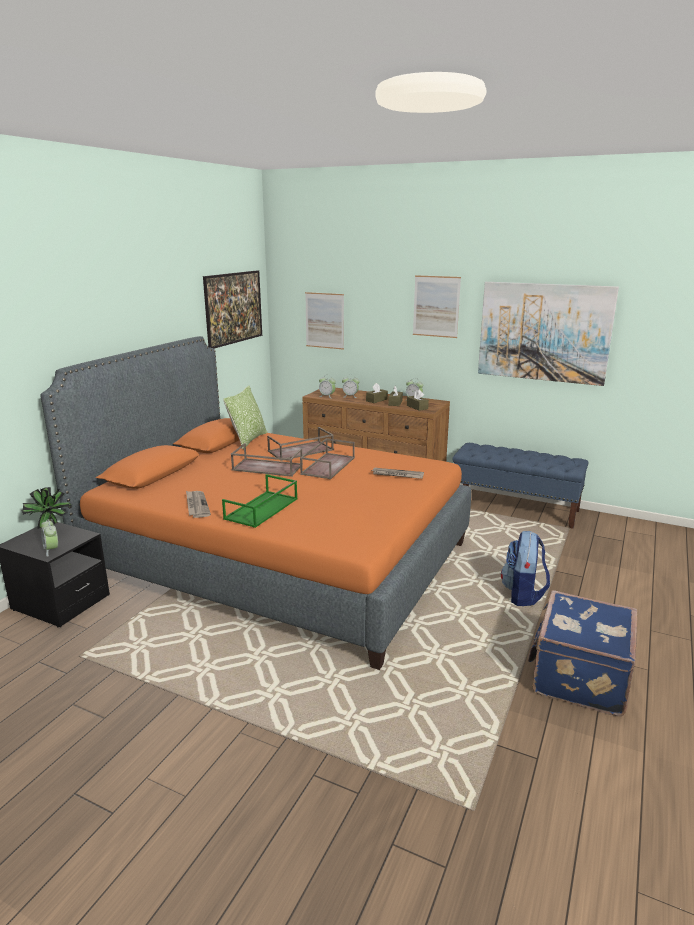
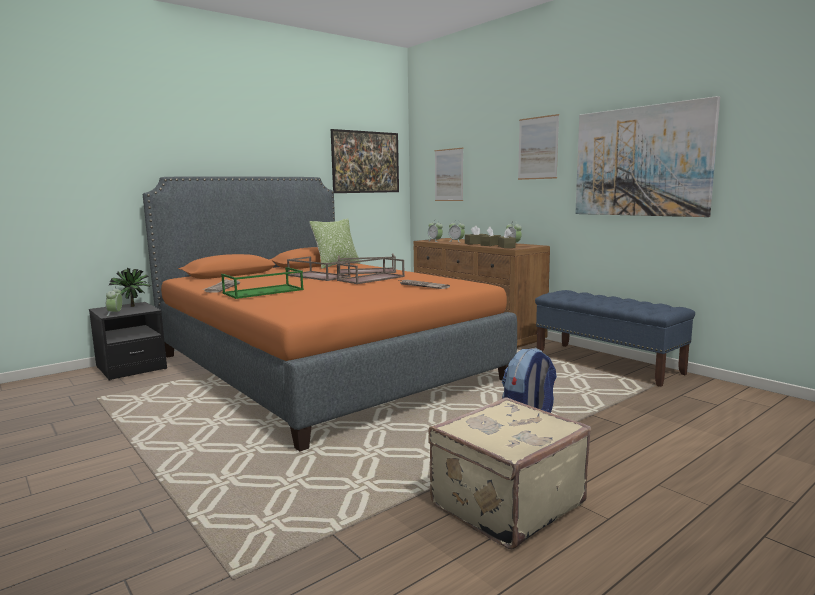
camera: 25 degrees right, 10 degrees down
blue suitcase [528,590,638,716] -> beige suitcase [428,397,591,549]

